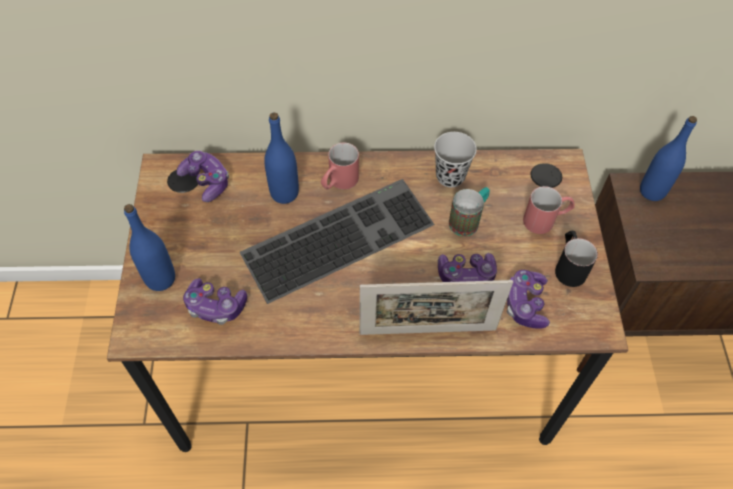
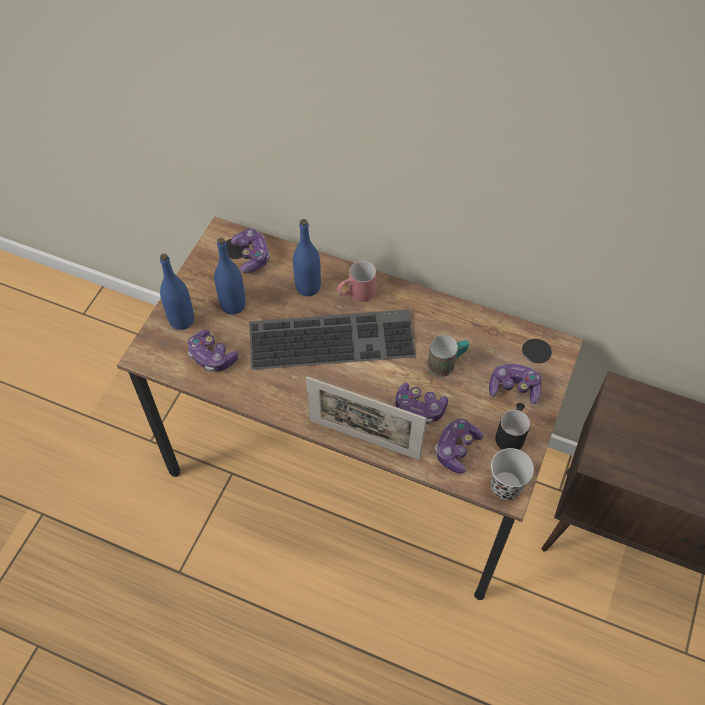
camera: 25 degrees right, 0 degrees up
black cup [434,132,477,187] -> black cup moved to [491,448,534,500]
red mug [523,186,575,234] -> game controller [489,364,541,404]
blue bottle [640,116,697,201] -> blue bottle moved to [214,238,246,315]

